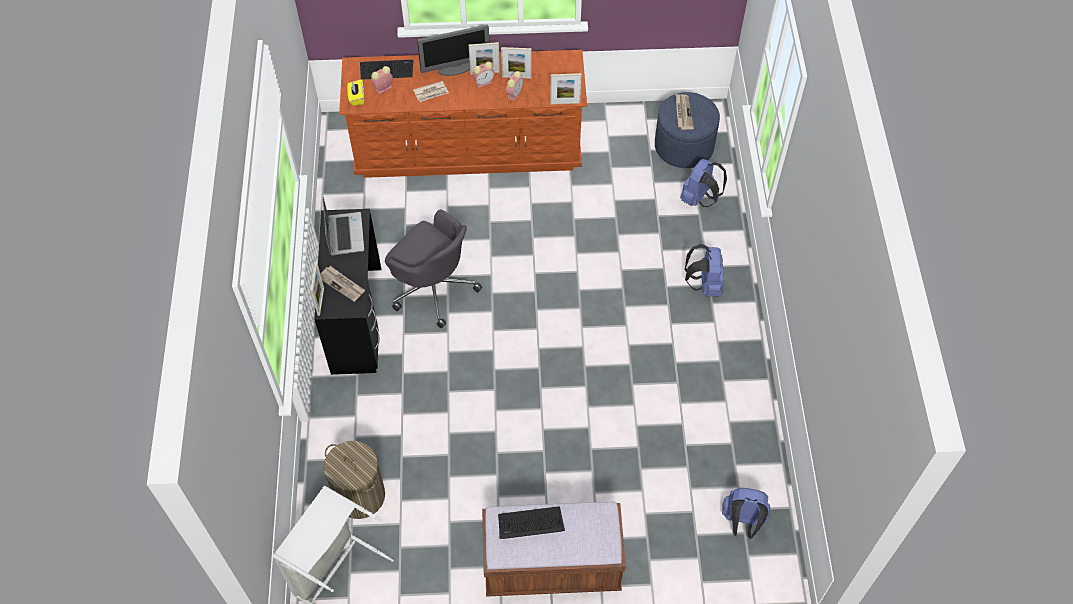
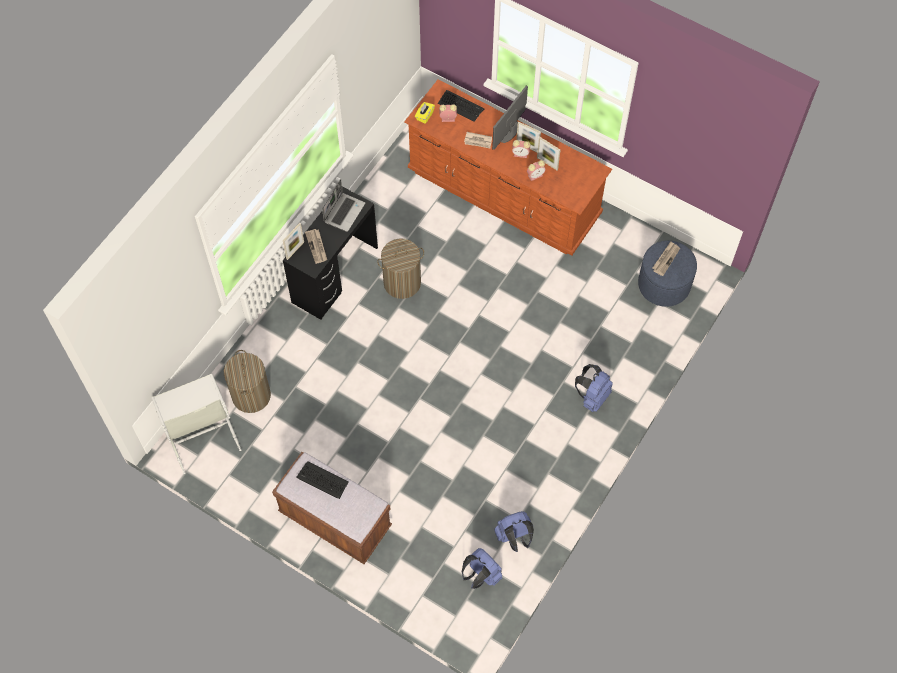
camera: 35 degrees right, 5 degrees up
grey office chair [385,209,482,328] -> laundry basket [377,238,424,299]
monitor [417,24,490,76] -> monitor turned 105 degrees clockwise [492,86,528,150]
picture frame [550,73,582,105] -> none
blue backpack [680,159,727,207] -> blue backpack moved to [494,511,534,552]

